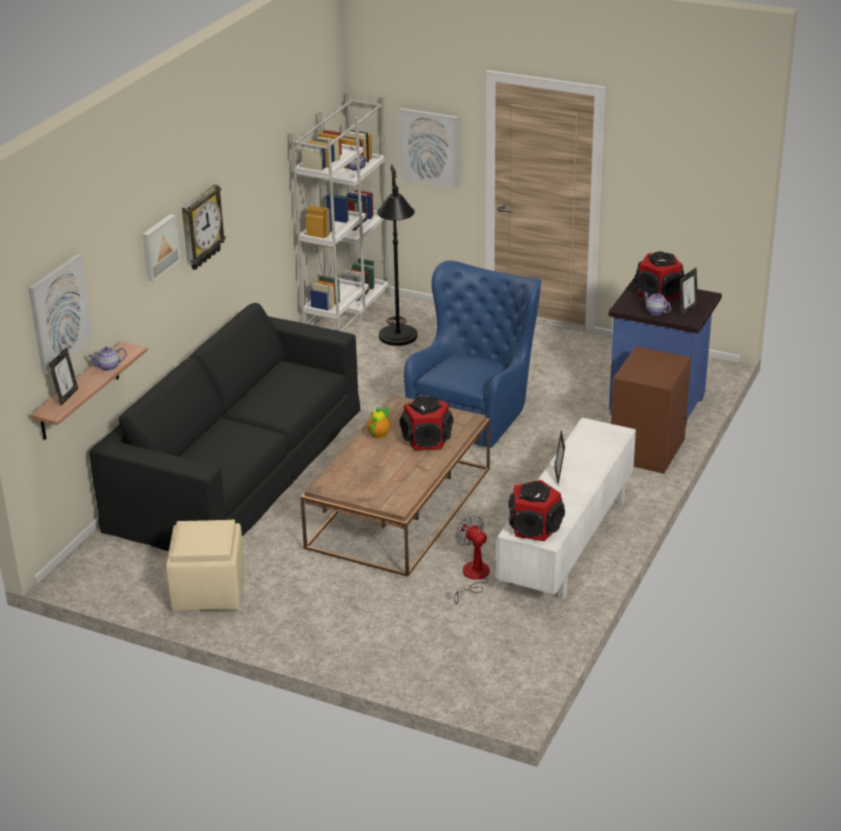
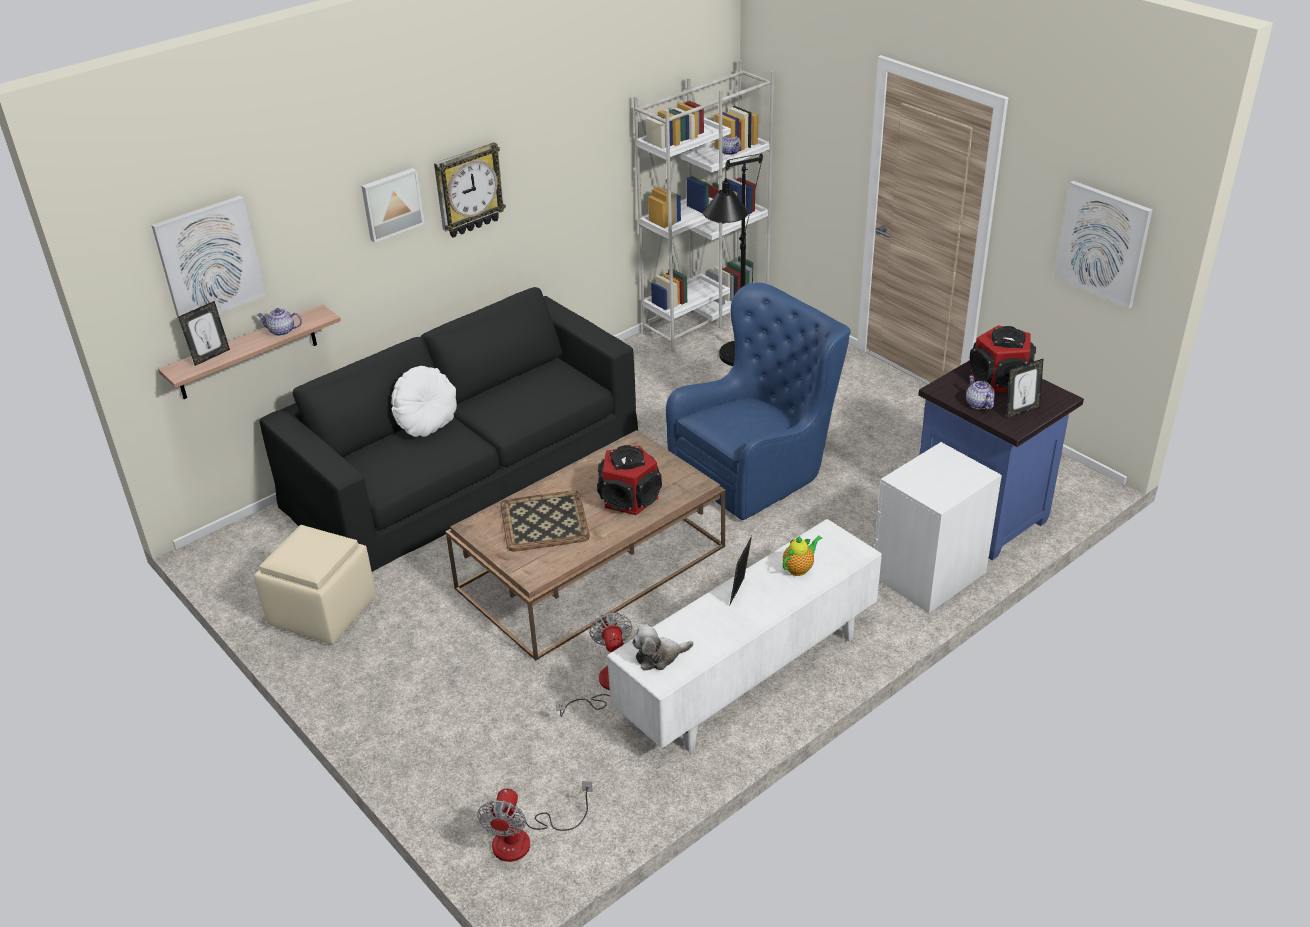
camera: 25 degrees right, 5 degrees up
teapot [367,406,390,439] -> teapot moved to [782,536,822,576]
picture [399,108,459,188] -> picture moved to [1054,181,1153,309]
speaker [509,480,565,541] -> plush toy [632,624,693,670]
brown nightstand [611,346,691,474] -> white nightstand [875,442,1002,613]
none -> white pillow [391,366,457,437]
none -> fan [477,781,593,862]
none -> tray [500,490,590,552]

